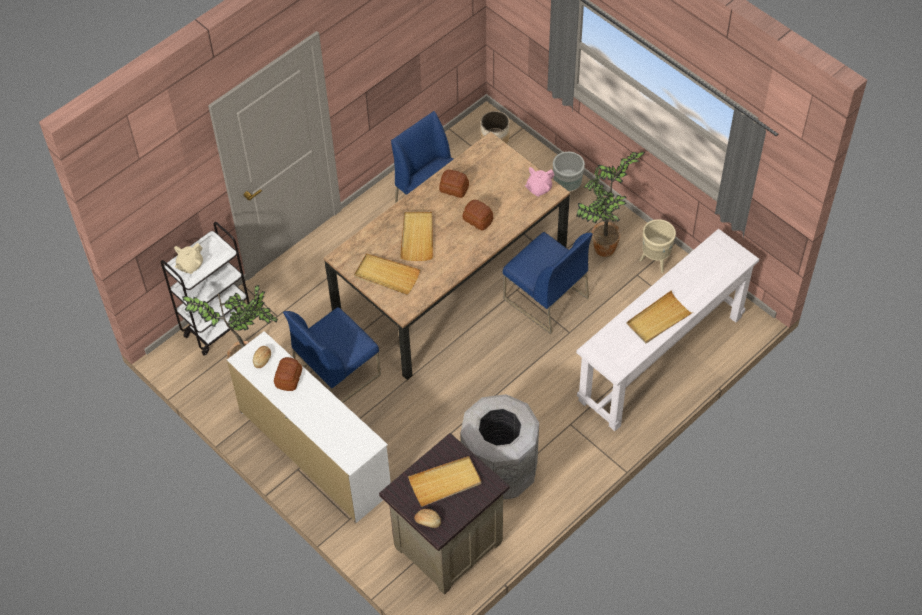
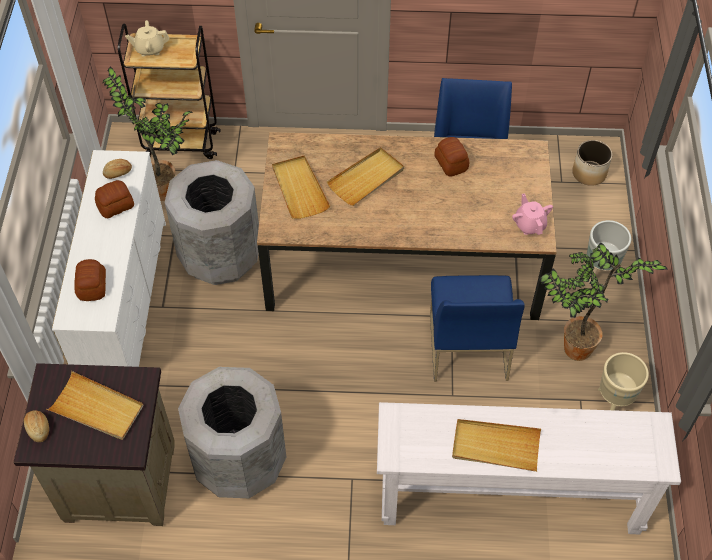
camera: 45 degrees right, 0 degrees up
white cart [161,222,250,356] -> brown cart [118,24,221,159]
blue chair [283,307,381,403] -> grey trash can [165,160,259,285]
bread [462,200,493,230] -> bread moved to [74,259,106,301]
pink teapot [525,167,555,197] -> pink teapot turned 60 degrees clockwise [512,194,553,235]

